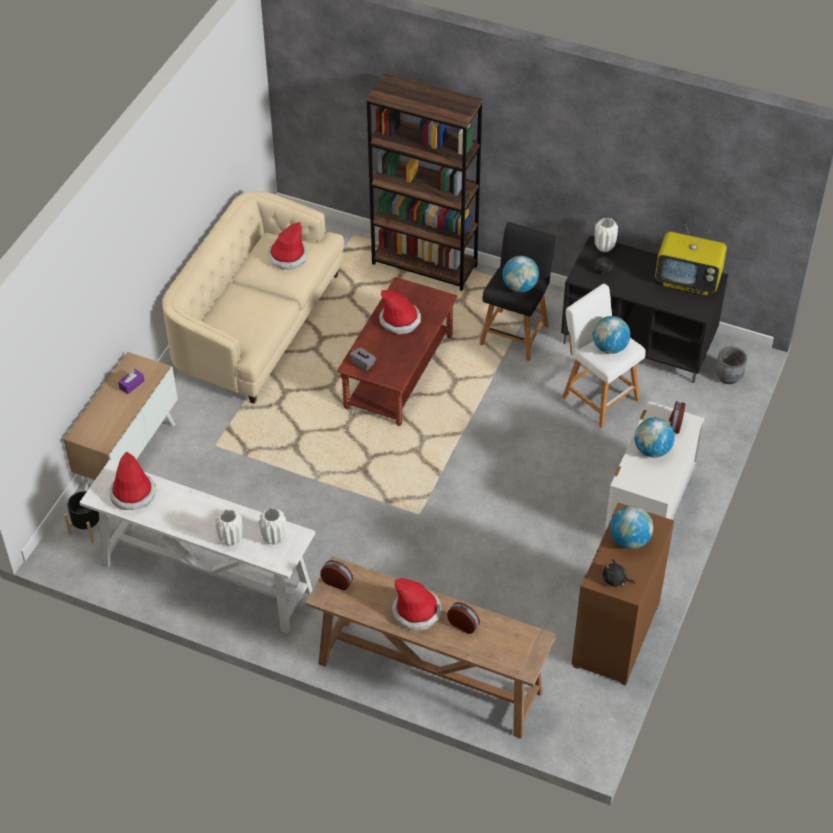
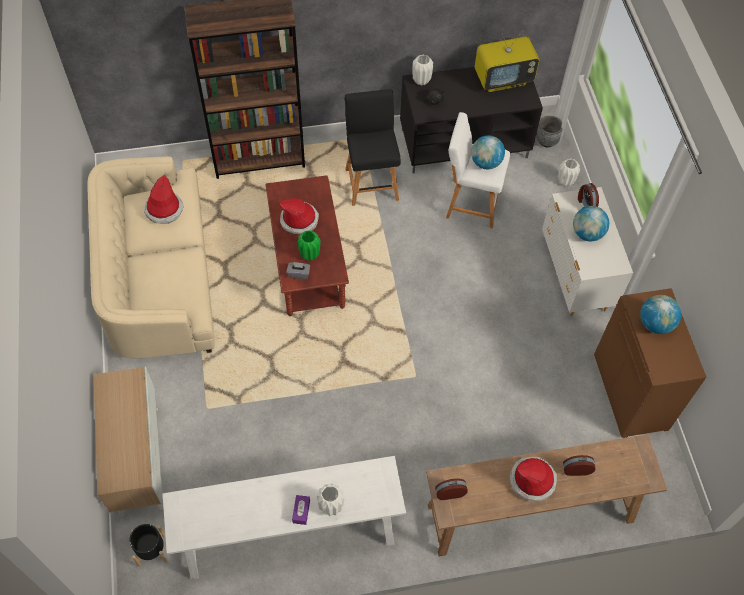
camera: 35 degrees left, 10 degrees up
hat [109,452,156,510] -> none
purple tissue box [118,369,145,394] -> purple tissue box moved to [292,495,310,525]
white vase [259,508,286,545] -> white vase moved to [558,159,580,187]
globe [503,256,539,292] -> none
black plush toy [603,559,636,587] -> none
none -> green vase [297,230,320,261]

